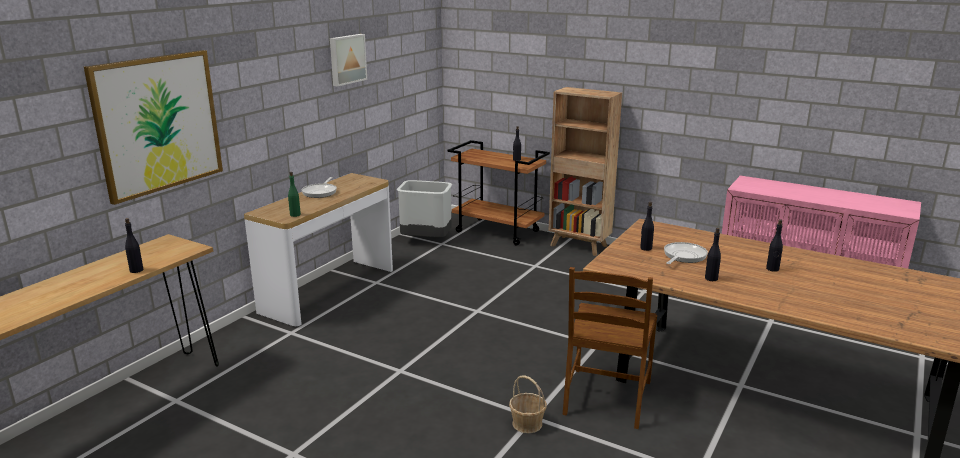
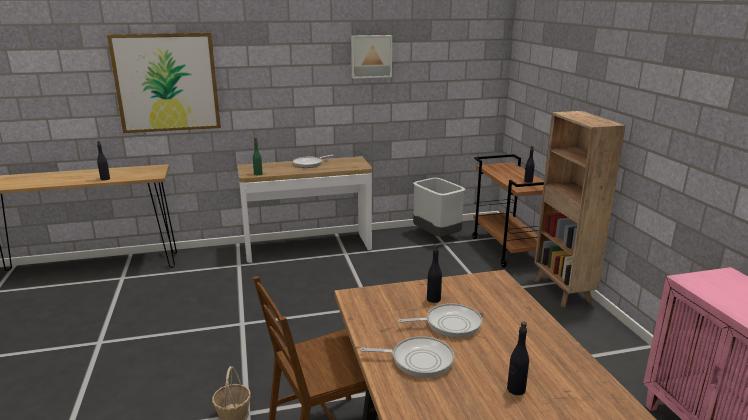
camera: 45 degrees right, 0 degrees up
black bottle [705,228,721,281] -> frying pan [360,336,454,378]

